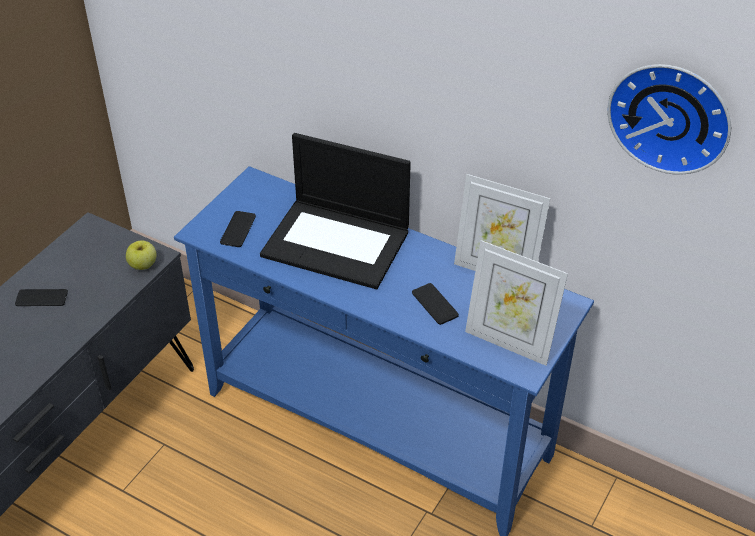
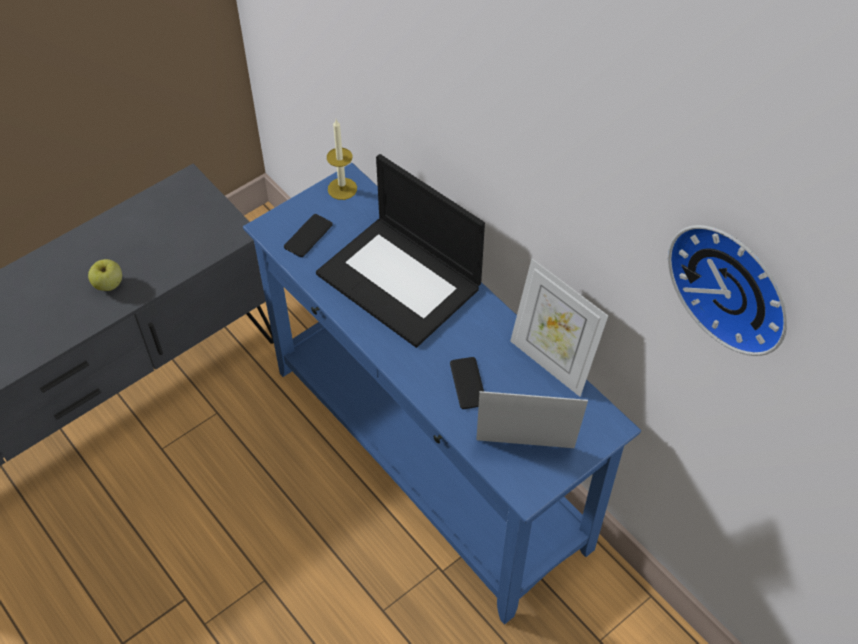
camera: 20 degrees right, 10 degrees up
phone [15,289,68,306] -> none
apple [126,241,157,270] -> apple moved to [88,259,122,291]
picture frame [465,240,568,366] -> picture frame turned 135 degrees clockwise [476,391,588,448]
none -> candle [327,119,357,200]

